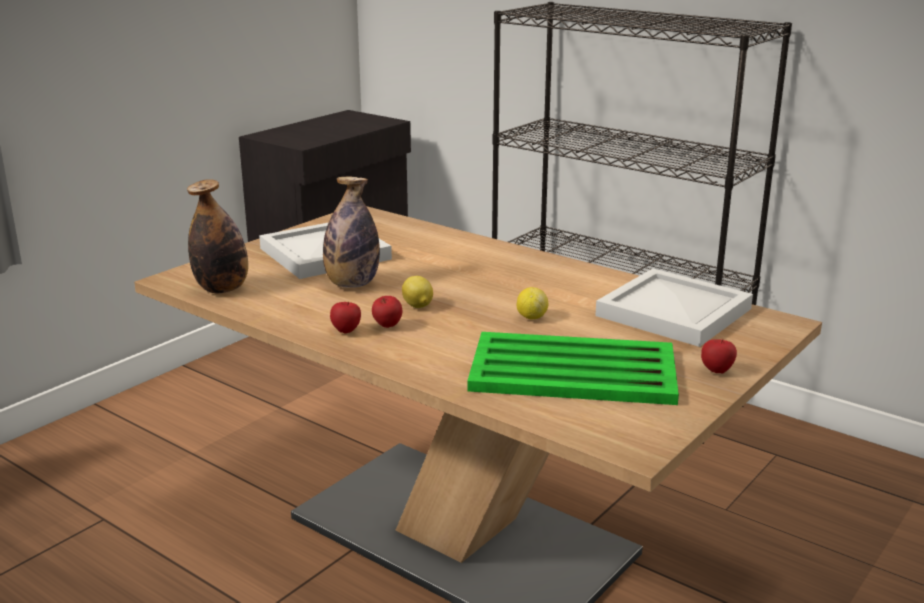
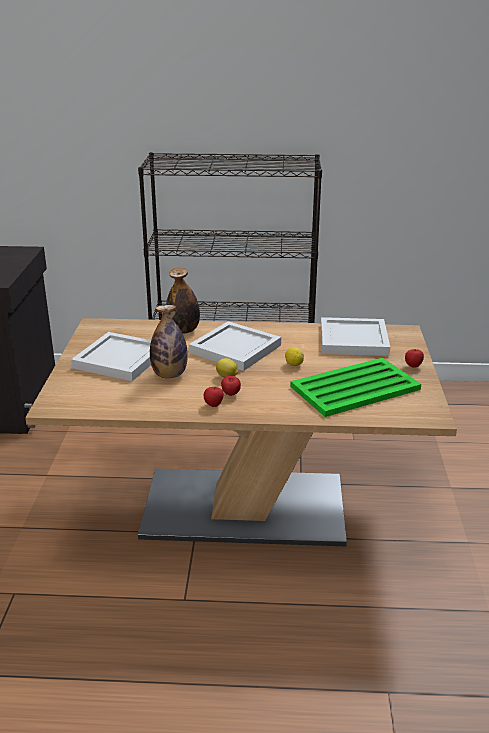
camera: 35 degrees left, 5 degrees up
bottle [187,179,248,293] -> bottle moved to [166,268,200,333]
none -> white tray [189,321,281,371]

